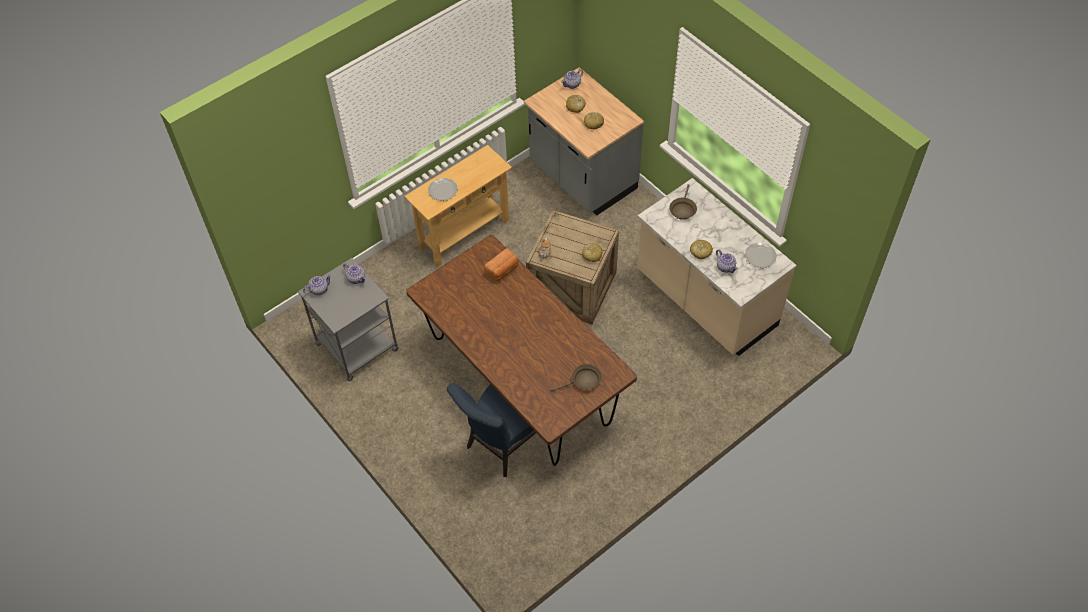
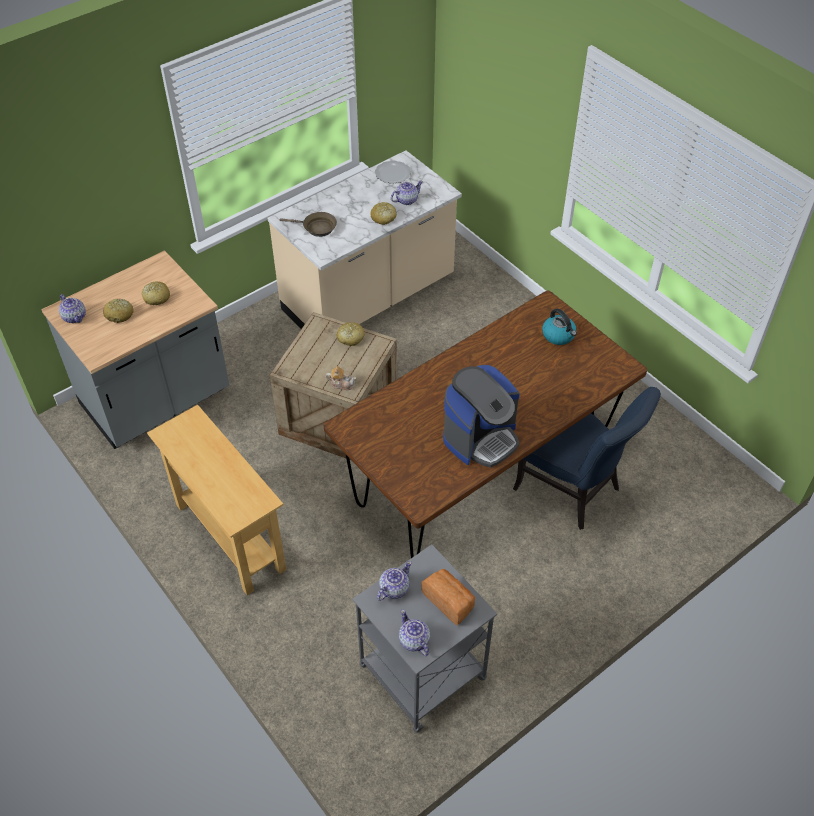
camera: 90 degrees left, 5 degrees down
plate [428,178,458,201] -> none
bread [484,248,518,281] -> bread moved to [421,569,475,625]
brown frying pan [551,364,602,391] -> kettle [542,309,577,345]
none -> coffee machine [443,365,520,468]

